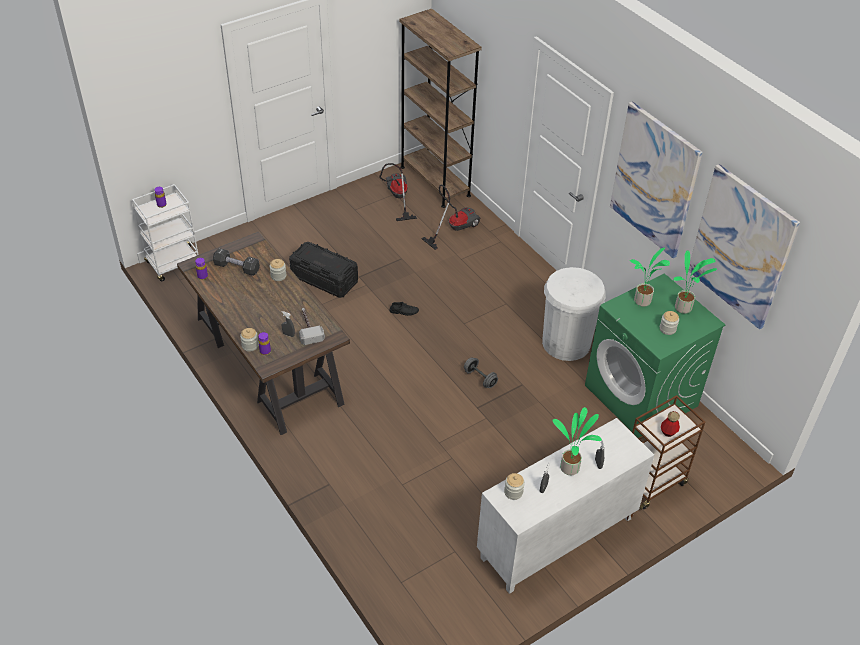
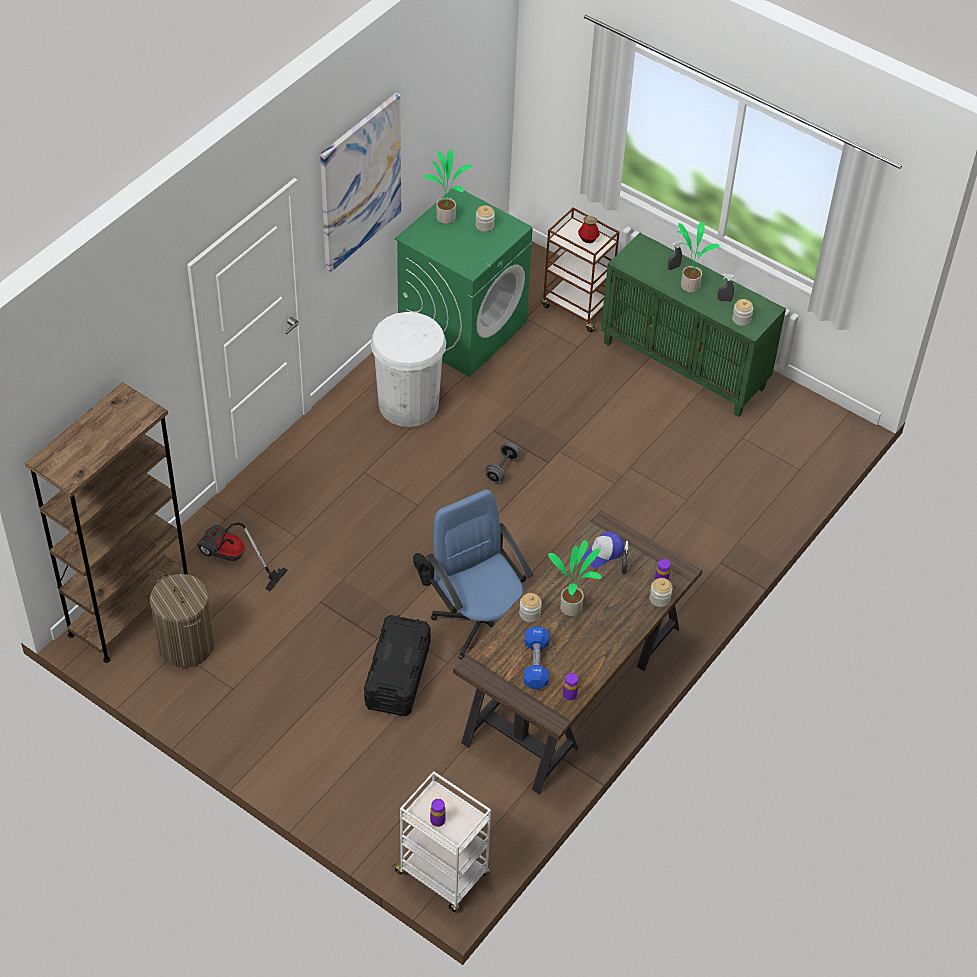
camera: 110 degrees left, 5 degrees up
black dumbbell [213,248,260,276] -> blue dumbbell [524,626,549,689]
hammer [299,308,325,345] -> cap [583,532,624,568]
vacuum cleaner [379,163,417,221] -> laundry basket [150,574,214,667]
white cabinet [477,418,654,594] -> green cabinet [601,233,786,417]
potted plant [629,248,670,307] -> potted plant moved to [548,540,602,616]
picture [688,164,800,329] -> none
none -> blue office chair [427,489,533,660]

